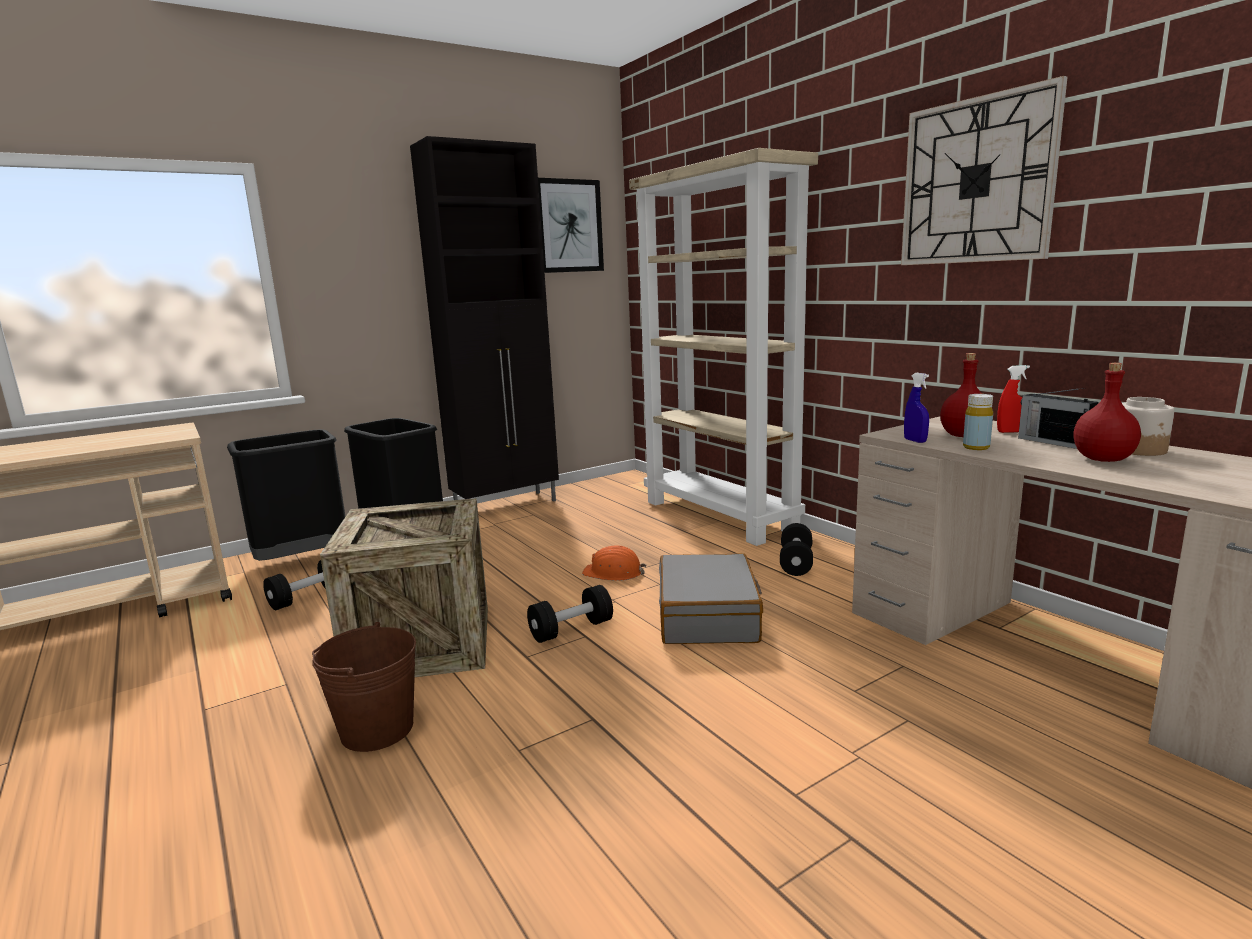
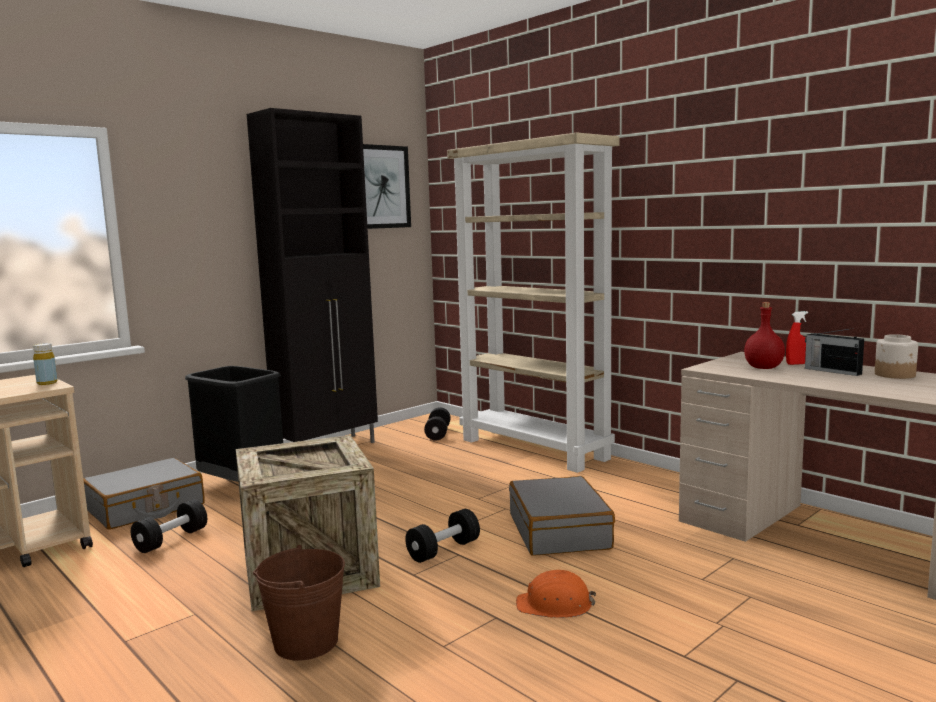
camera: 10 degrees left, 5 degrees down
black trash can [227,429,346,561] -> grey suitcase [83,458,205,530]
orange hard hat [582,546,646,581] -> orange hard hat moved to [516,570,596,618]
black dumbbell [780,523,813,576] -> black dumbbell moved to [424,407,451,441]
wall clock [901,76,1068,265] -> none
blue spray bottle [904,373,929,443] -> none
yellow bottle [963,394,993,450] -> yellow bottle moved to [33,343,58,385]
red bottle [1074,363,1141,462] -> none

